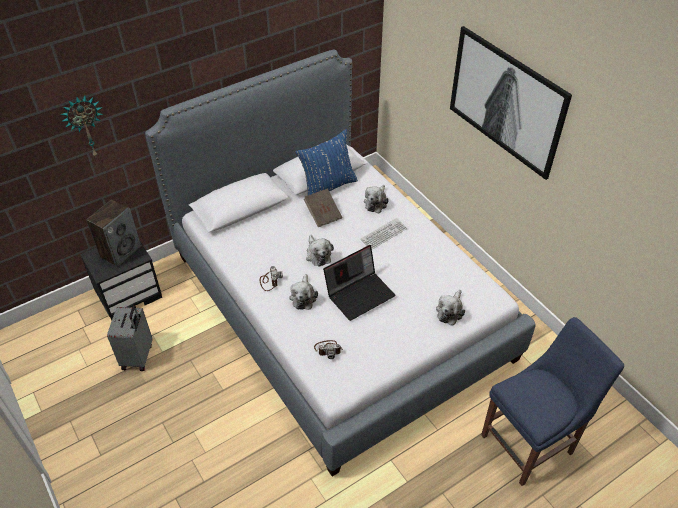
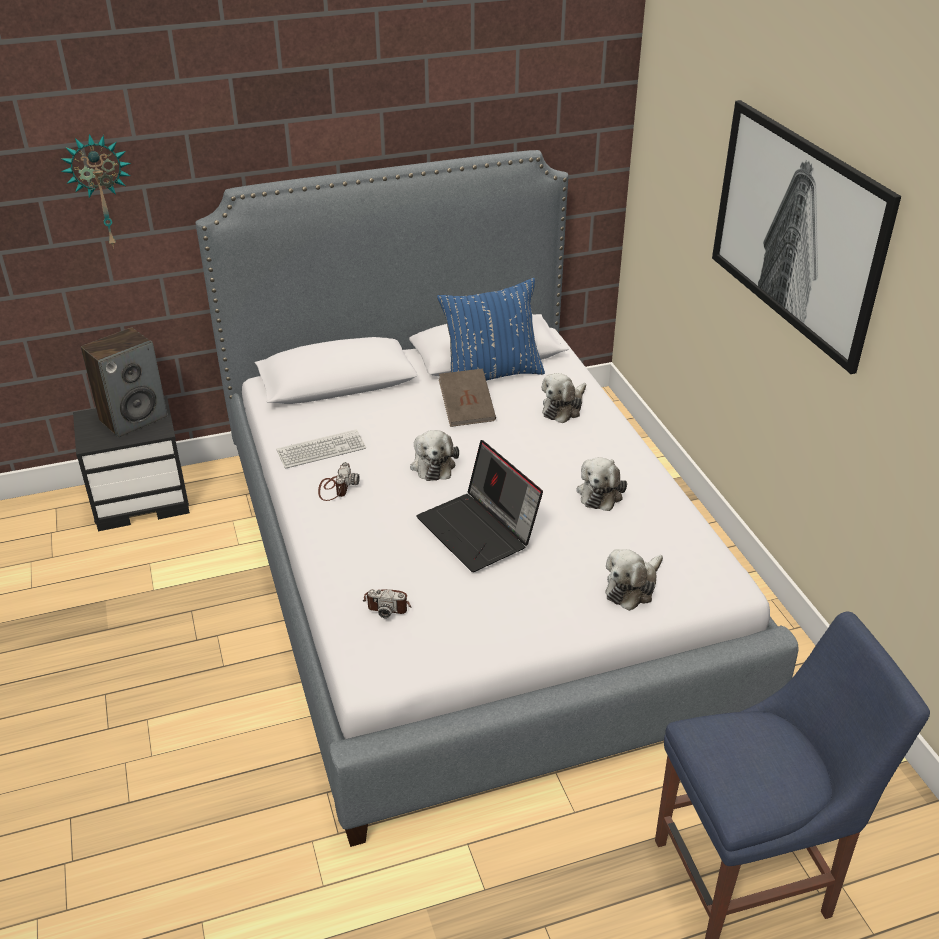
camera: 15 degrees right, 10 degrees down
grey suitcase [107,305,152,371] -> none
plush toy [289,274,318,310] -> plush toy moved to [576,457,627,511]
laptop [323,245,396,321] -> laptop turned 75 degrees clockwise [416,440,543,572]
keyboard [361,218,407,249] -> keyboard moved to [277,429,366,468]

